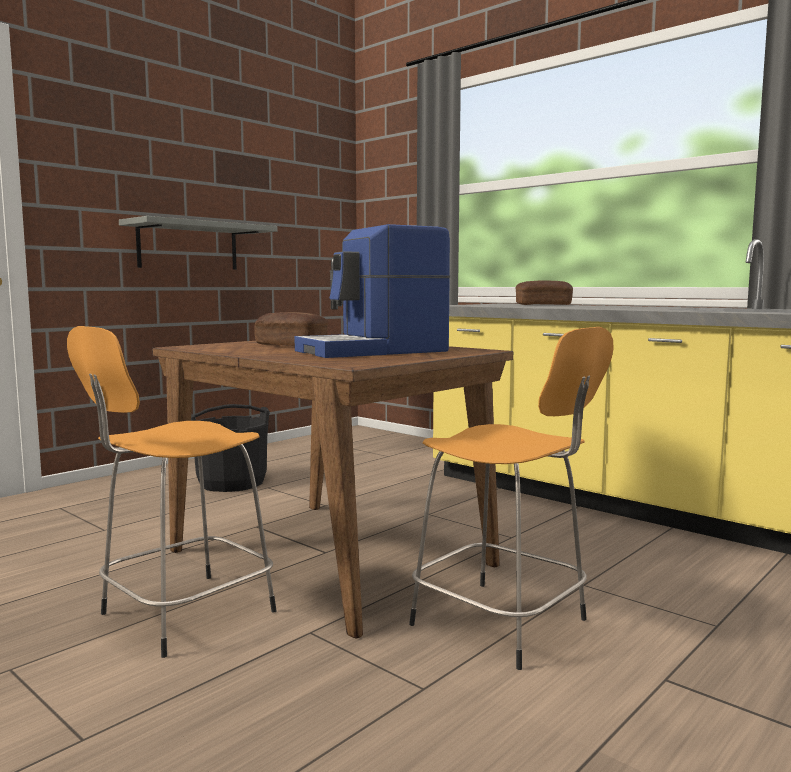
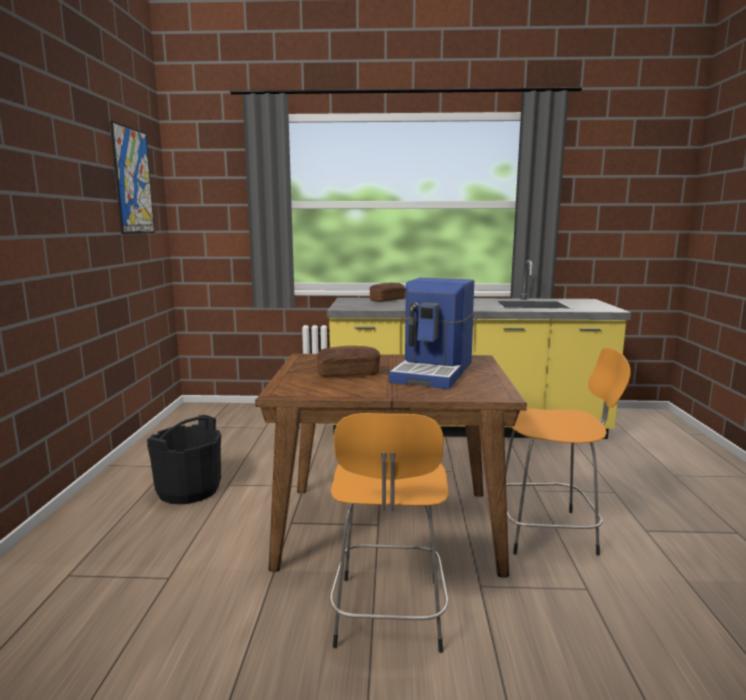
camera: 40 degrees left, 5 degrees up
grey shelf [119,216,278,270] -> none
none -> picture [110,121,155,234]

